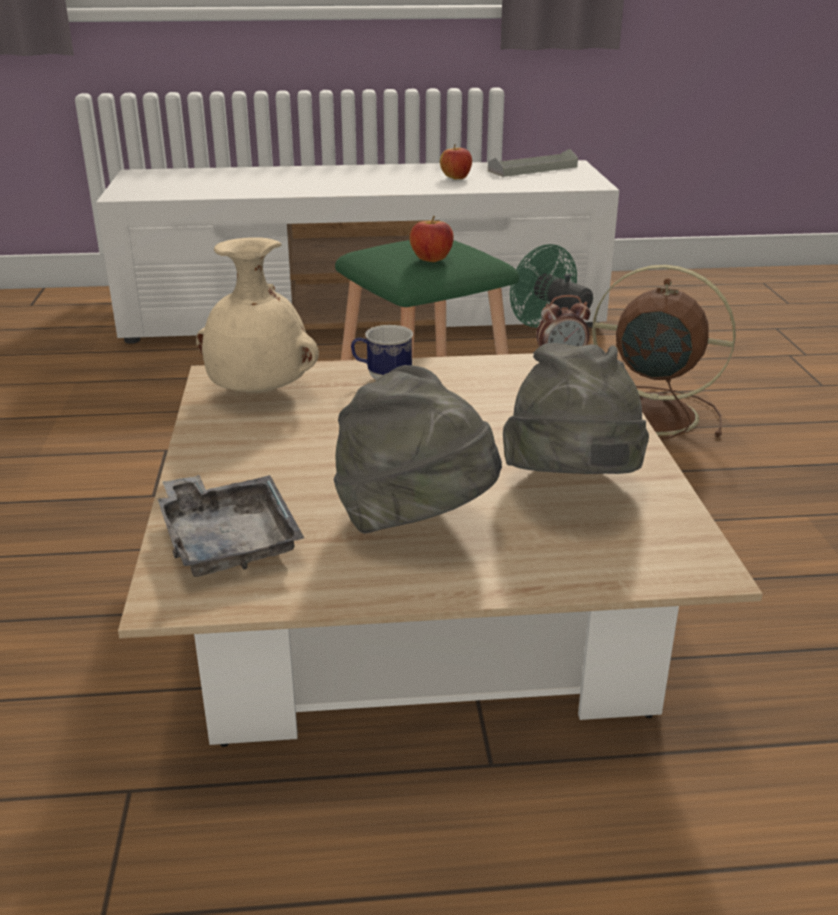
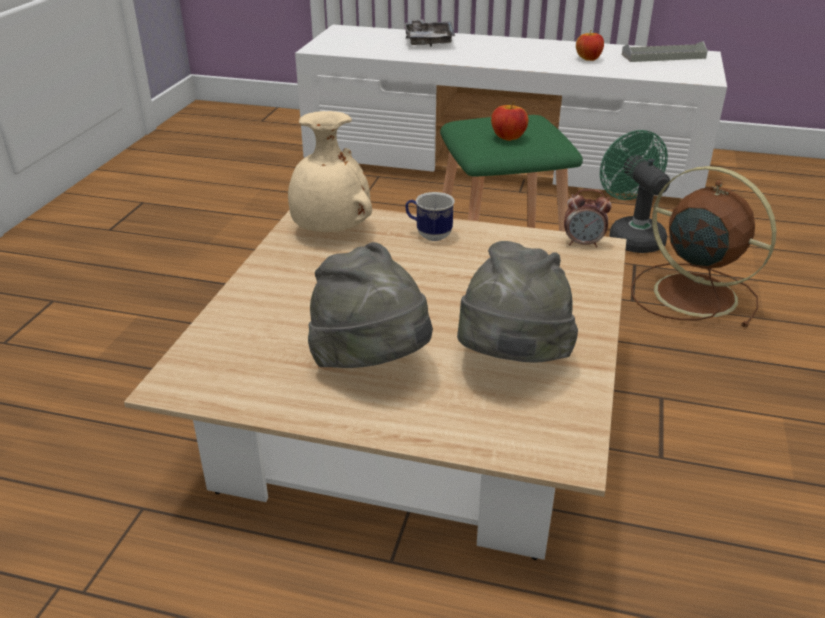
camera: 20 degrees right, 5 degrees up
grey tray [158,475,304,577] -> grey tray moved to [405,19,455,47]

